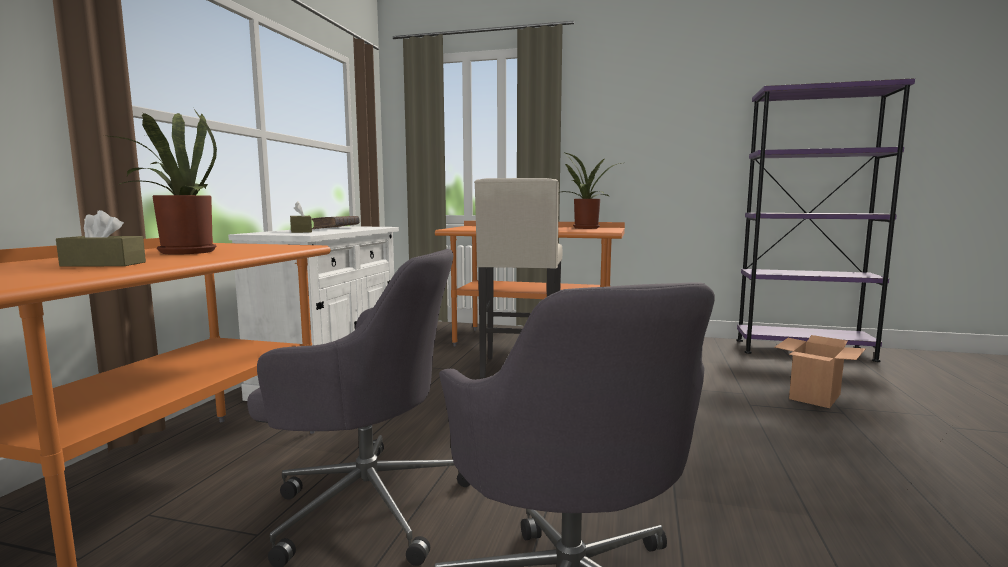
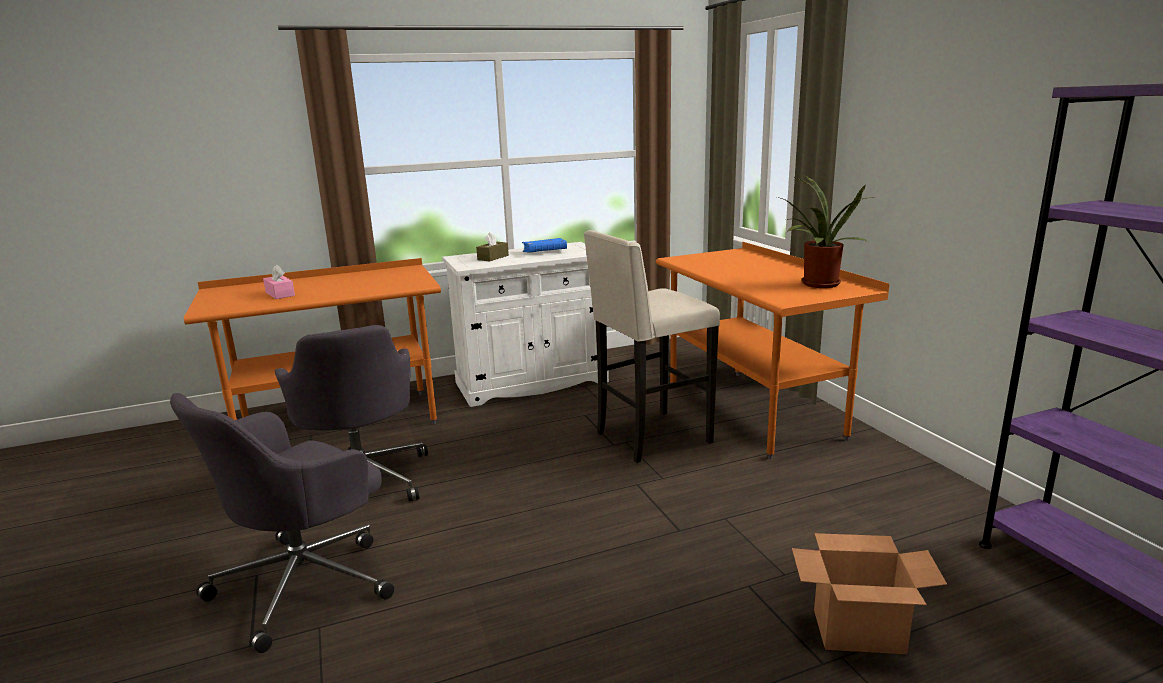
camera: 55 degrees right, 10 degrees up
brown tissue box [56,210,146,267] -> pink tissue box [263,265,295,299]
potted plant [109,109,217,255] -> none
brown book [311,216,360,229] -> blue book [522,238,567,253]

